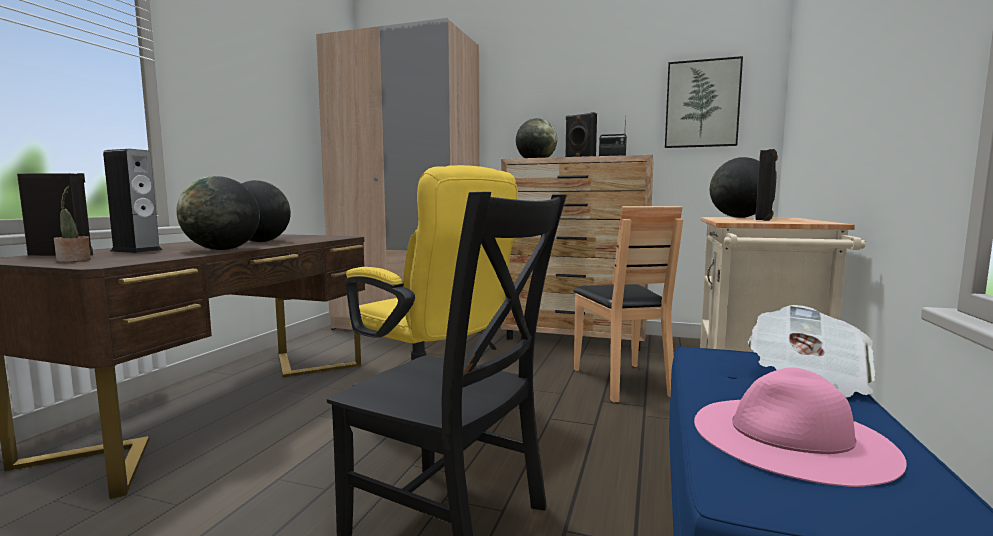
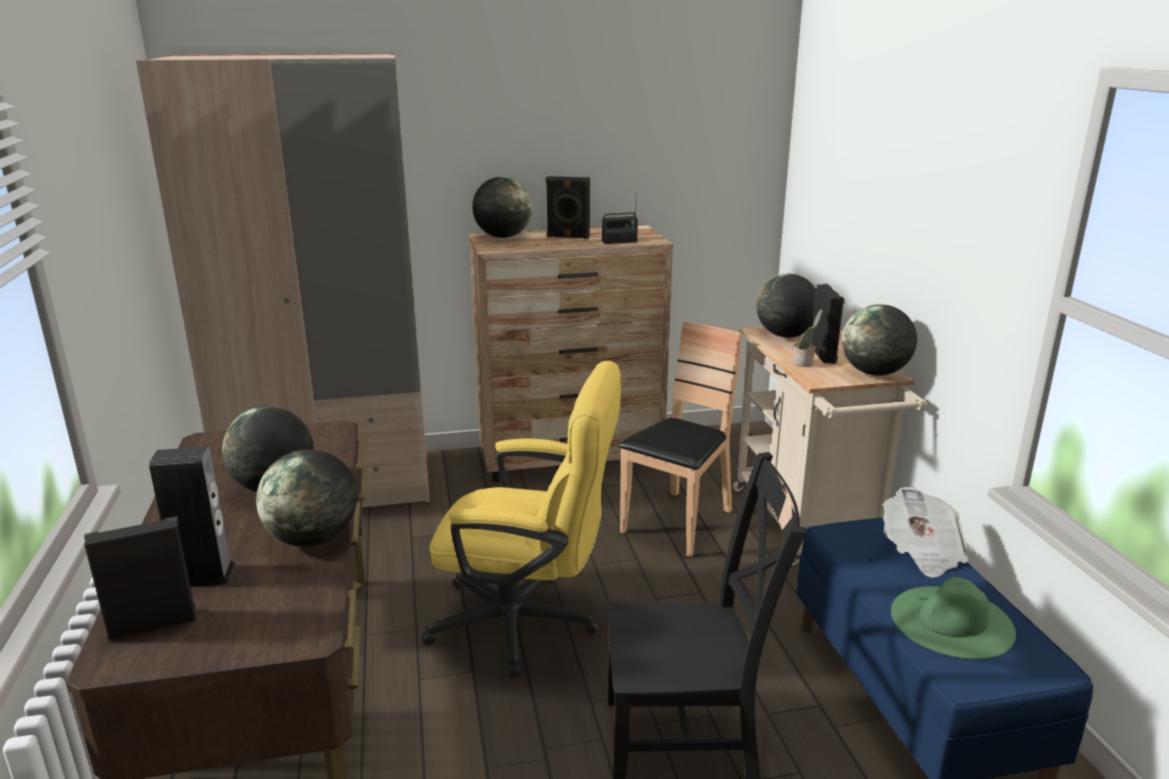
camera: 30 degrees left, 15 degrees up
potted plant [54,186,91,262] -> potted plant moved to [792,309,822,367]
brown chair [573,206,683,402] -> brown chair turned 105 degrees counterclockwise [618,321,742,557]
picture [665,56,743,148] -> none
pink hat [694,368,907,487] -> green hat [891,577,1016,659]
none -> globe [842,304,917,376]

